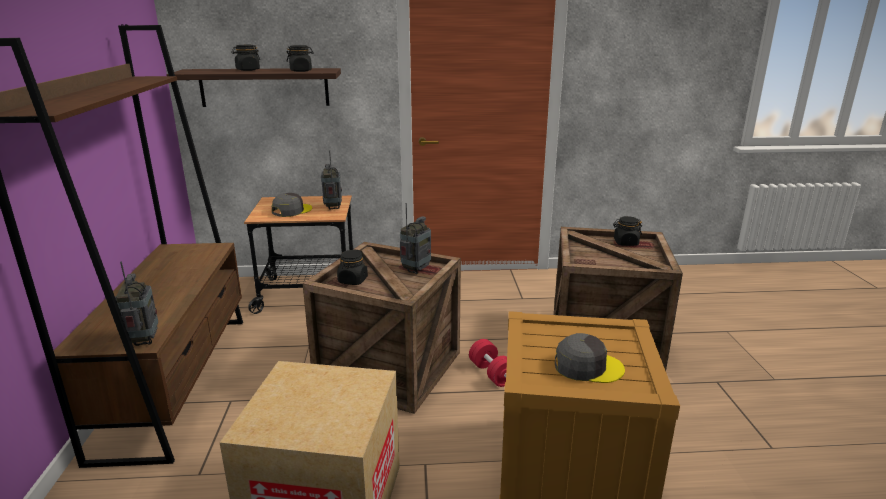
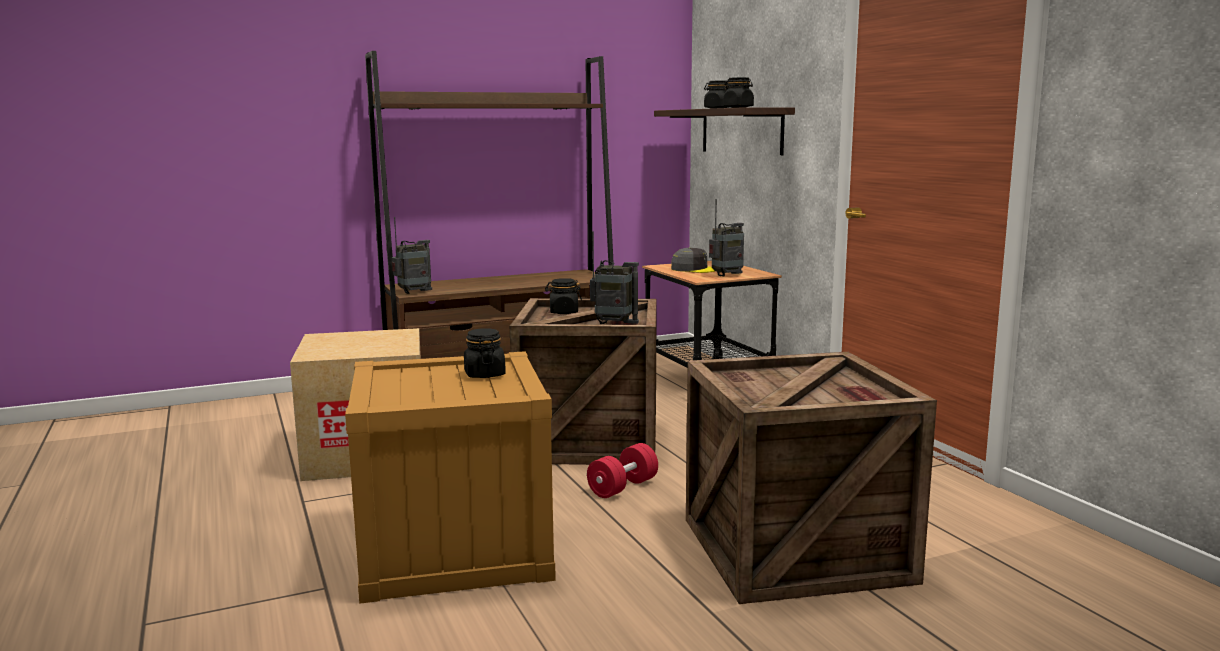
camera: 70 degrees right, 10 degrees down
grey cap [555,333,625,383] -> none
black jar [613,216,642,246] -> black jar moved to [464,328,506,378]

